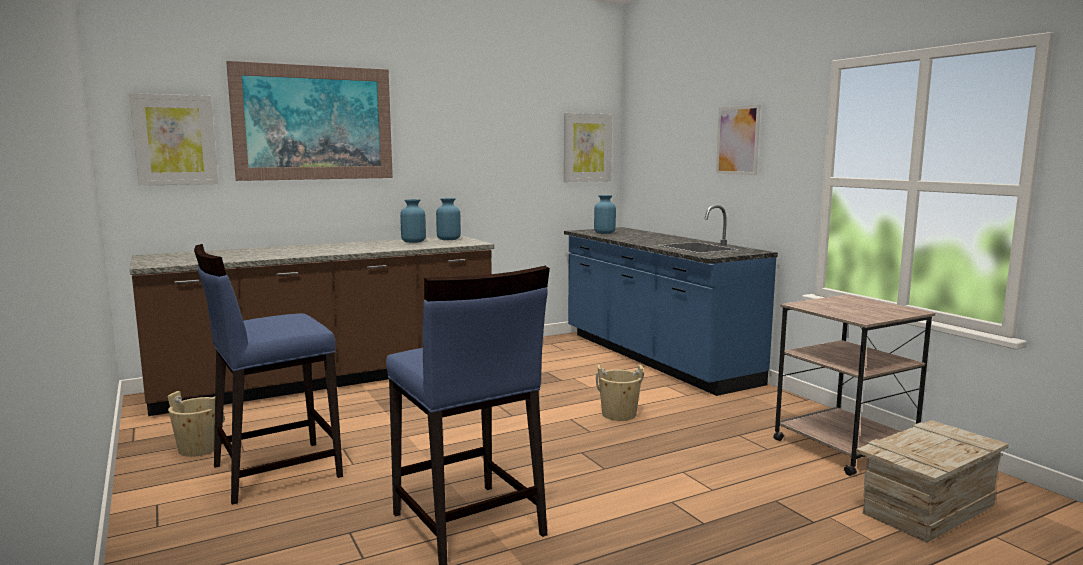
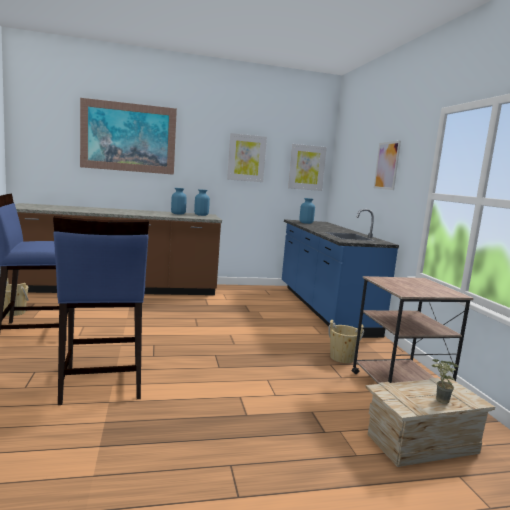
camera: 15 degrees right, 0 degrees up
picture [129,93,218,186] -> picture moved to [227,133,267,182]
beige bucket [596,365,644,421] -> beige bucket moved to [328,320,364,363]
none -> potted plant [431,359,458,404]

